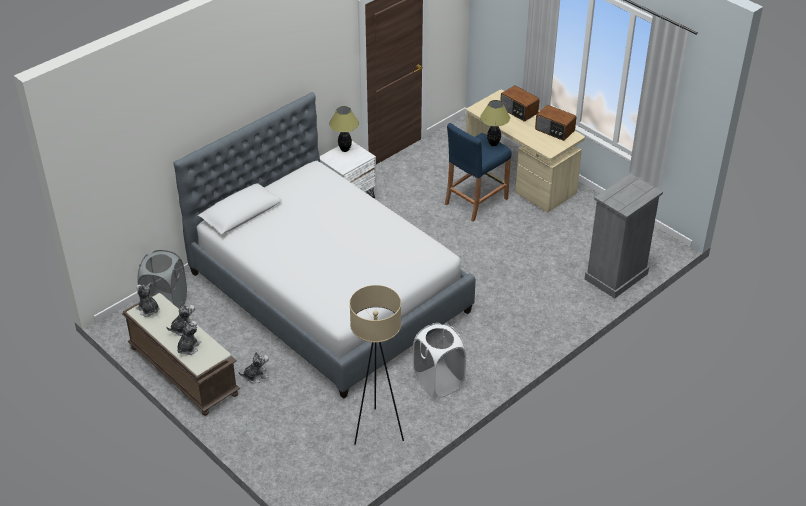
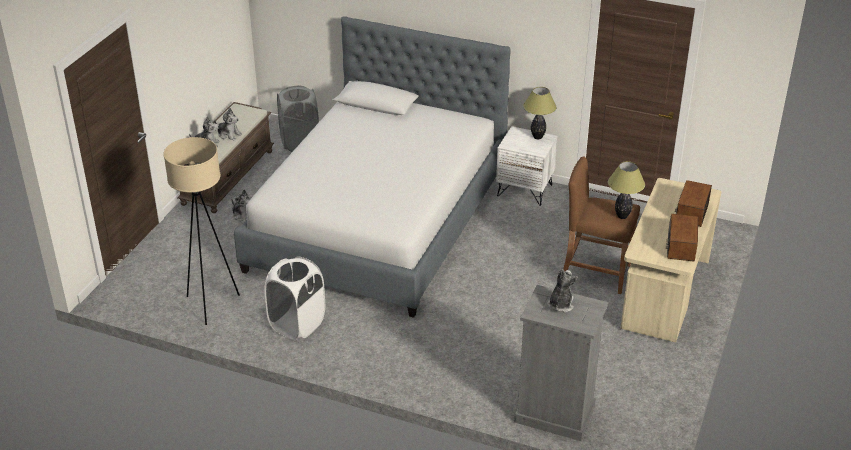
camera: 65 degrees right, 5 degrees down
plush toy [136,283,159,317] -> plush toy moved to [548,269,578,313]
blue stool [445,123,511,221] -> brown stool [563,156,640,294]

